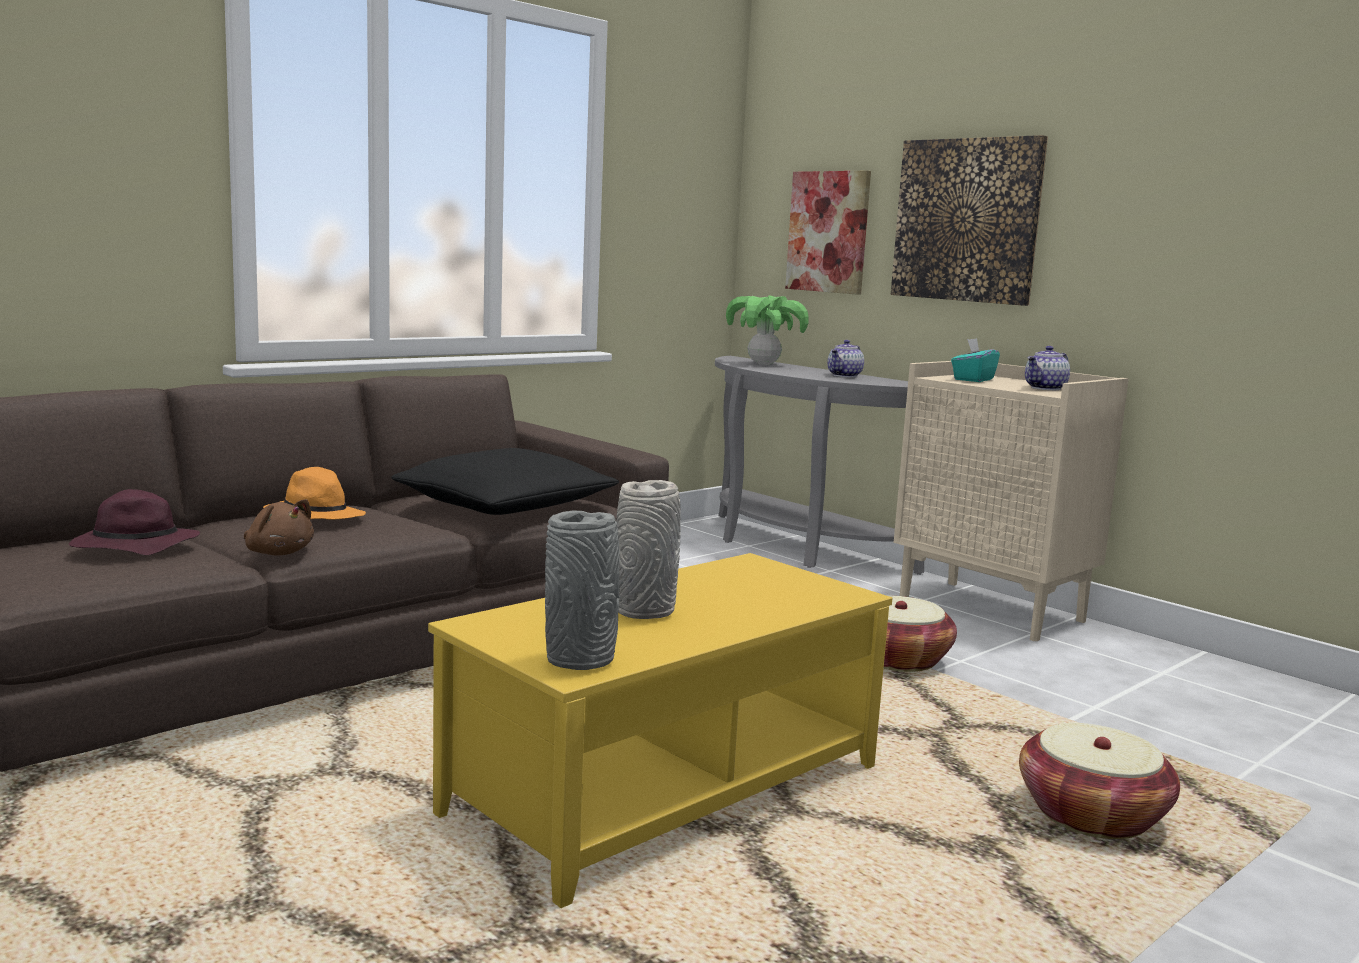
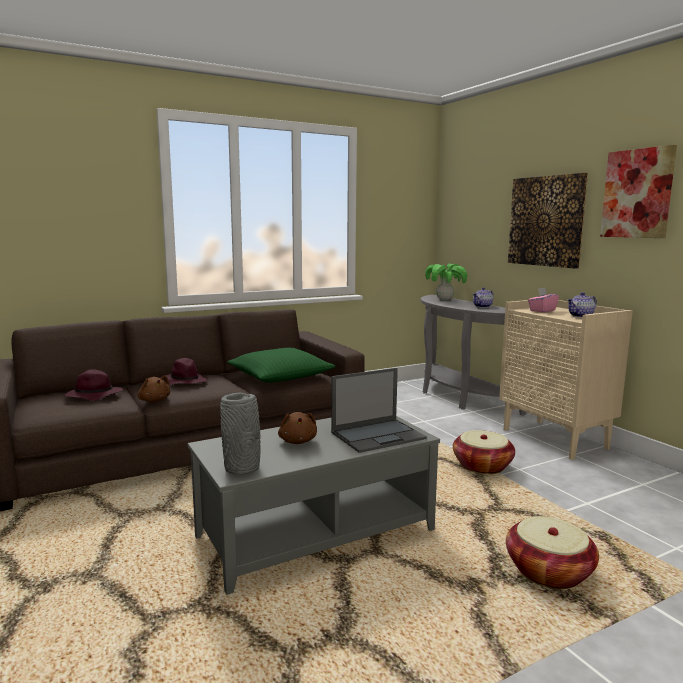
camera: 15 degrees right, 0 degrees up
orange hat [263,467,366,519] -> purple hat [161,358,208,385]
black pillow [392,448,619,515] -> green pillow [227,348,335,383]
yellow coffee table [428,553,892,908] -> grey coffee table [188,416,440,595]
grey vase [616,480,681,619] -> brown plush toy [278,412,317,444]
picture [785,171,871,295] -> picture moved to [600,145,677,238]
turquoise tissue box [951,338,1000,382] -> pink tissue box [528,288,559,312]
none -> laptop [331,368,427,453]

